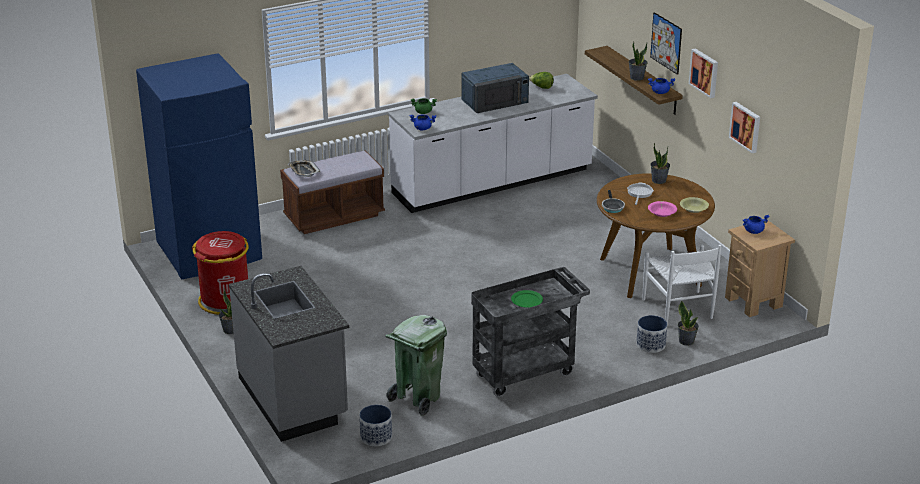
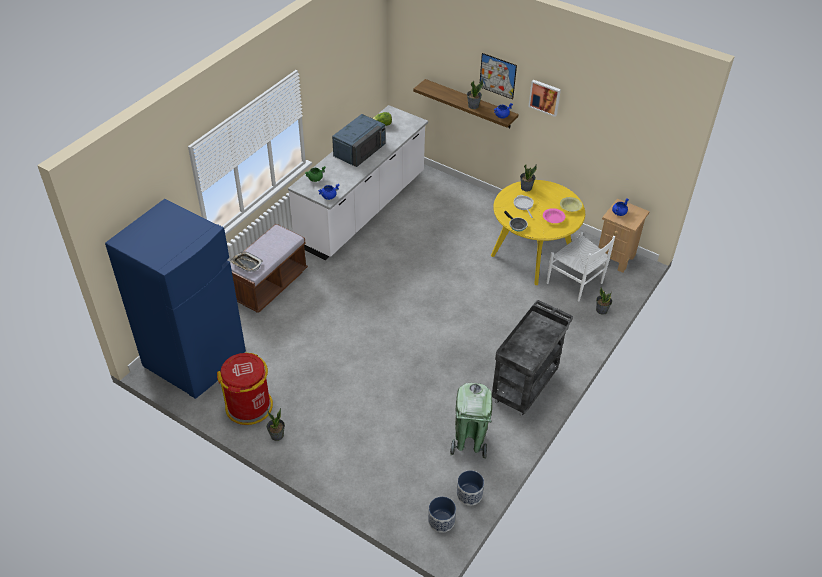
camera: 30 degrees left, 15 degrees up
grey counter [229,266,349,442] -> none
green plate [511,290,543,308] -> none
brown dining table [597,173,715,298] -> yellow dining table [491,180,585,285]
planter [636,315,667,353] -> planter moved to [428,496,456,533]
picture [729,102,760,153] -> none

